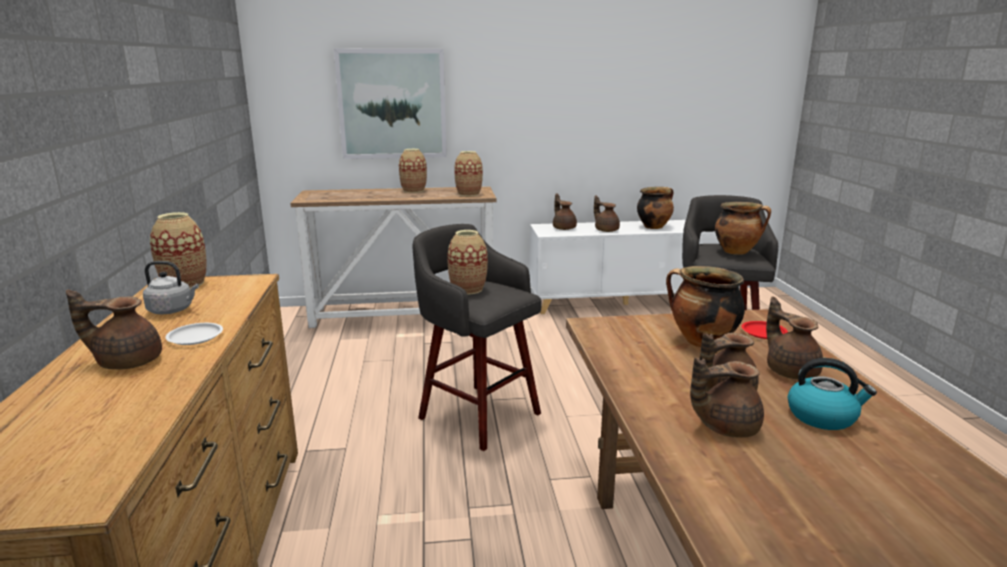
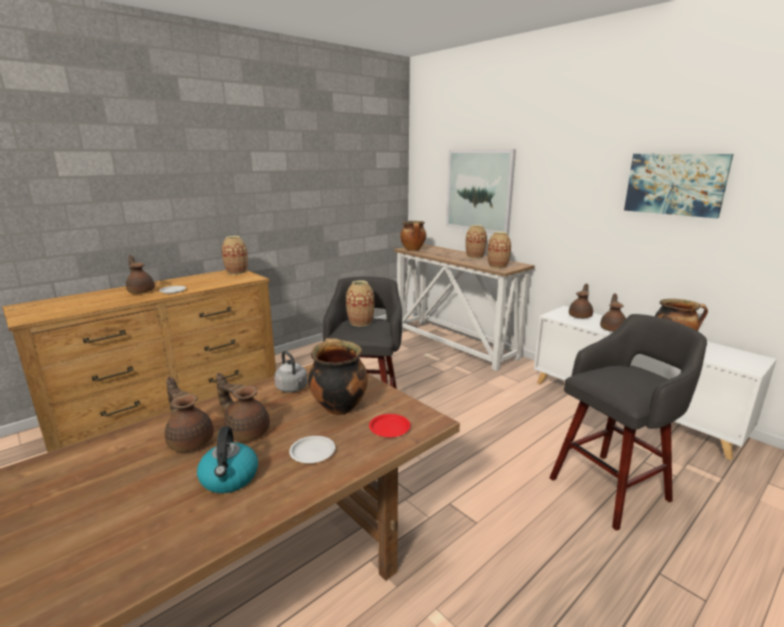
camera: 55 degrees right, 0 degrees up
grey kettle [143,261,199,314] -> grey kettle moved to [274,351,307,393]
cooking pot [715,202,771,255] -> cooking pot moved to [400,221,426,251]
brown teapot [766,297,823,379] -> white plate [289,436,335,463]
none -> picture [624,154,733,218]

